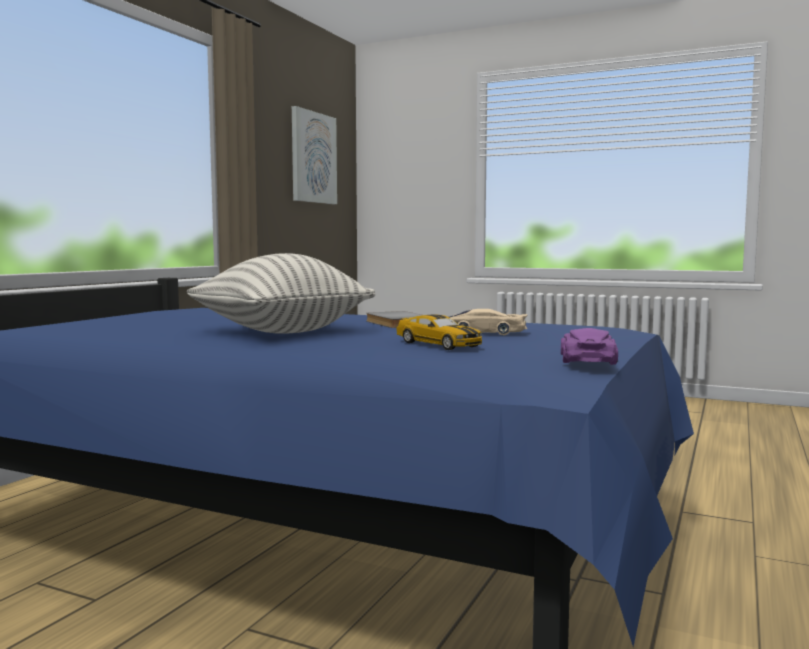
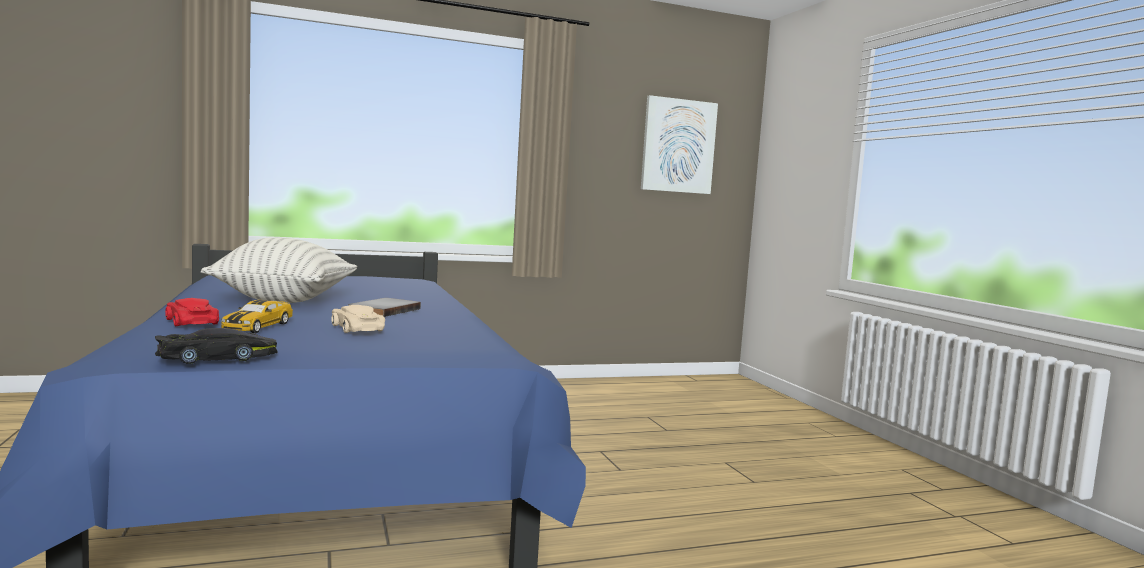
camera: 45 degrees right, 0 degrees up
purple toy car [561,328,618,365] -> black toy car [155,328,277,364]
none -> red toy car [165,298,219,326]

